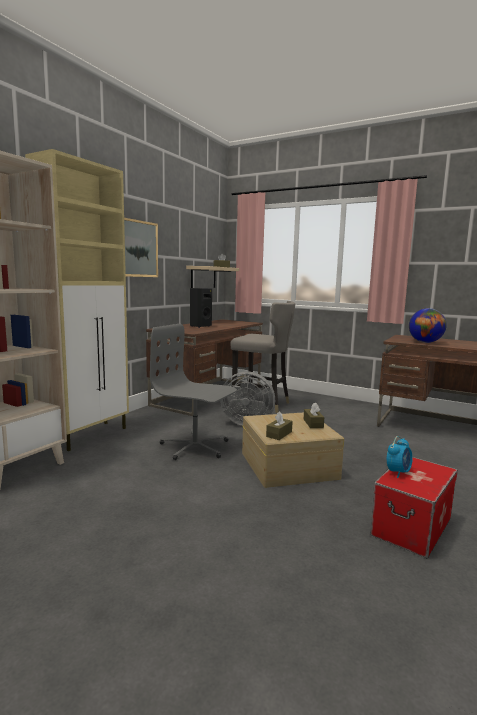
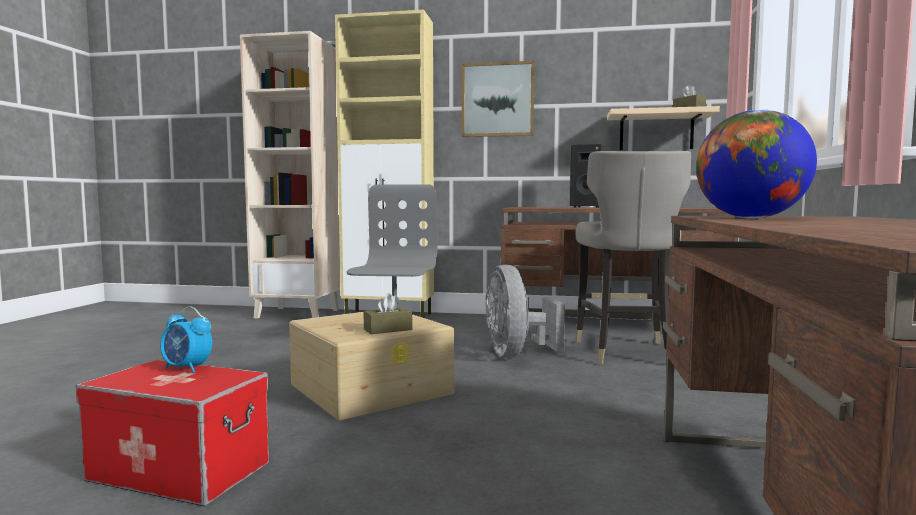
camera: 70 degrees right, 5 degrees down
brown tissue box [266,411,293,440] -> none

